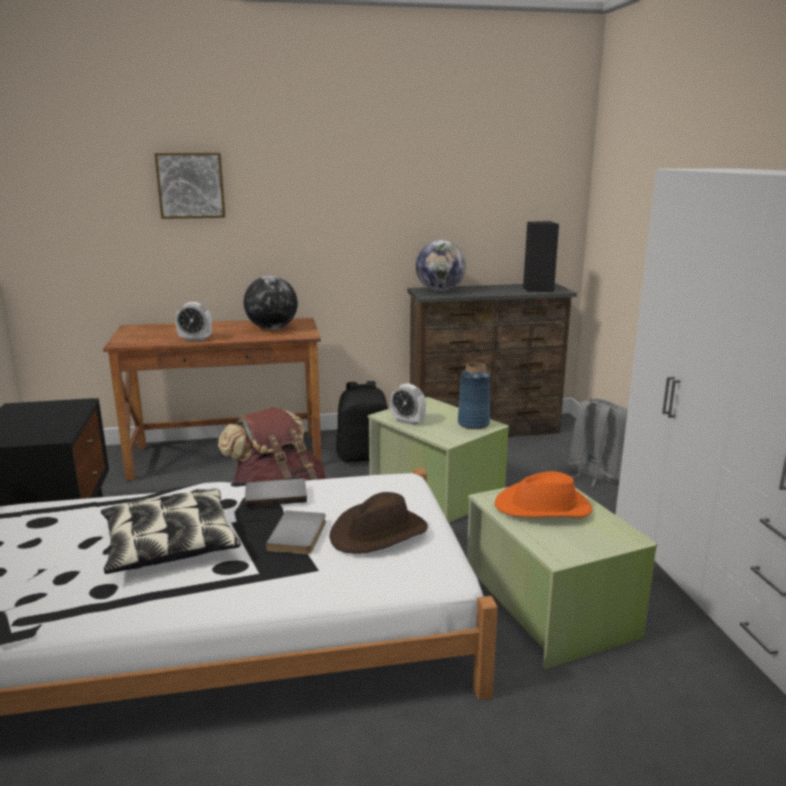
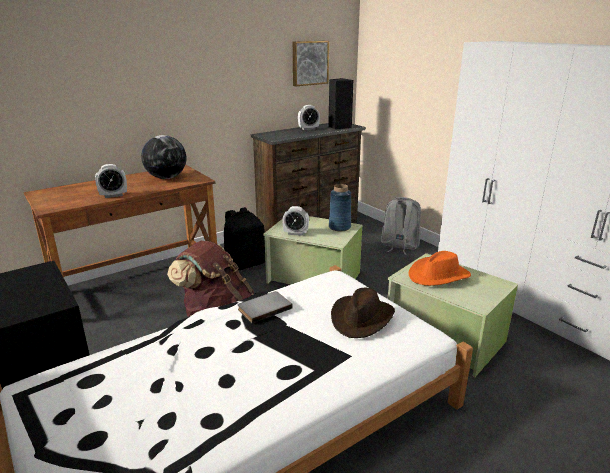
camera: 25 degrees left, 5 degrees up
pillow [101,488,241,574] -> none
picture [154,153,226,219] -> picture moved to [293,41,329,86]
grey book [266,511,326,554] -> none
globe [416,240,466,291] -> none
none -> alarm clock [298,105,320,130]

